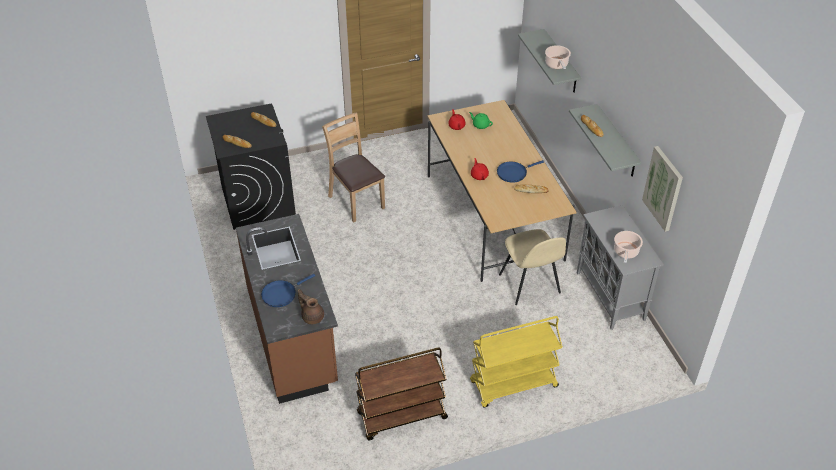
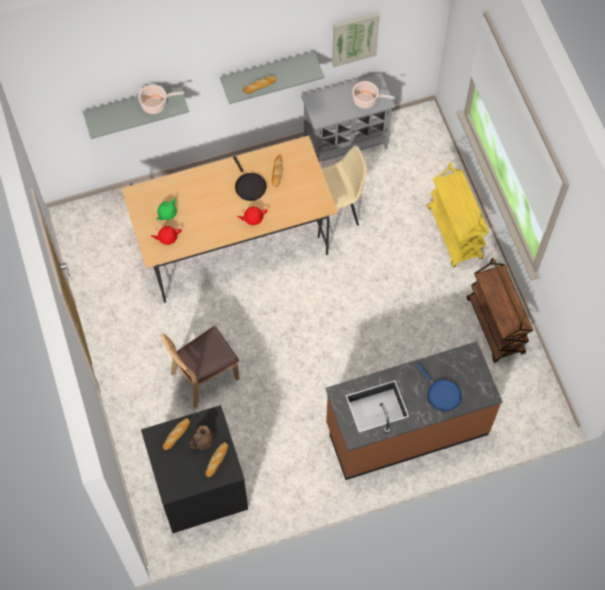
camera: 90 degrees left, 20 degrees up
brown teapot [298,289,324,324] -> brown teapot moved to [189,425,214,449]
blue frying pan [497,160,544,183] -> black frying pan [233,156,267,201]

